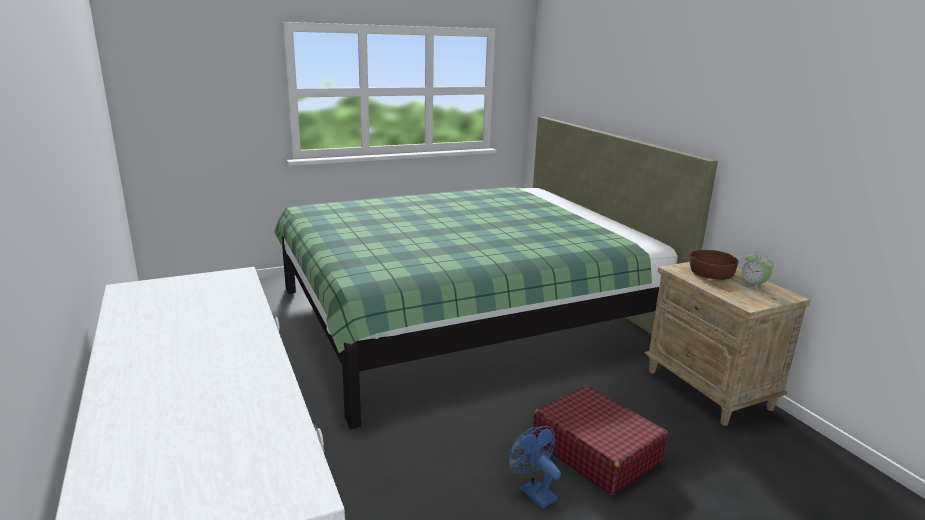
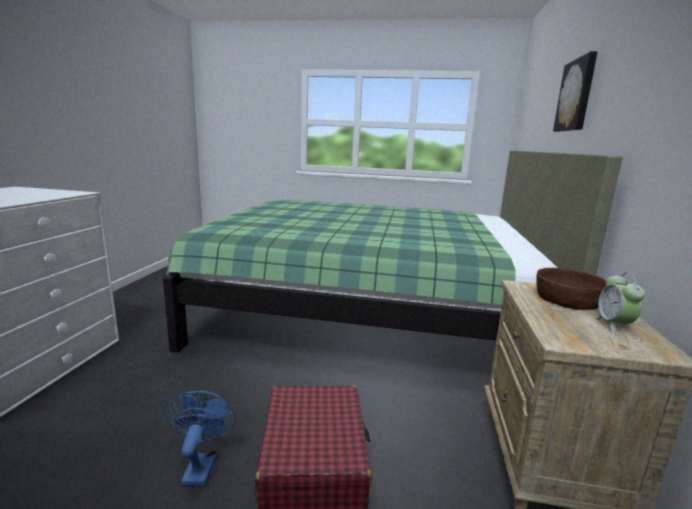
camera: 35 degrees right, 5 degrees down
none -> picture [553,51,598,132]

